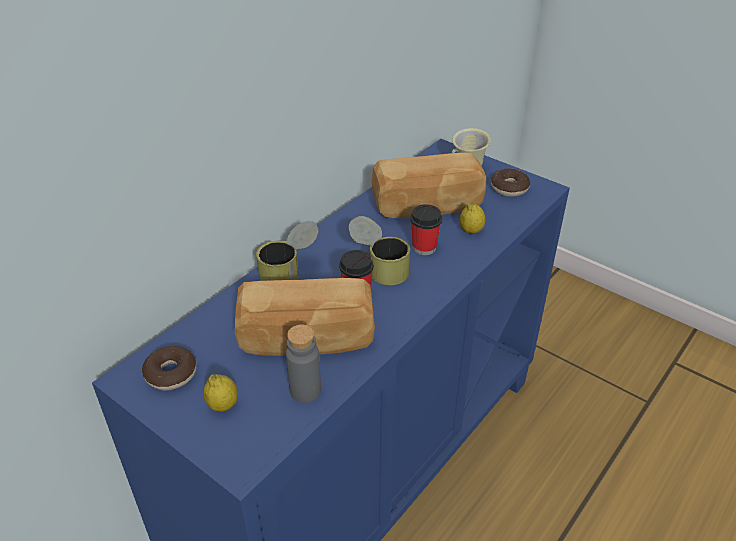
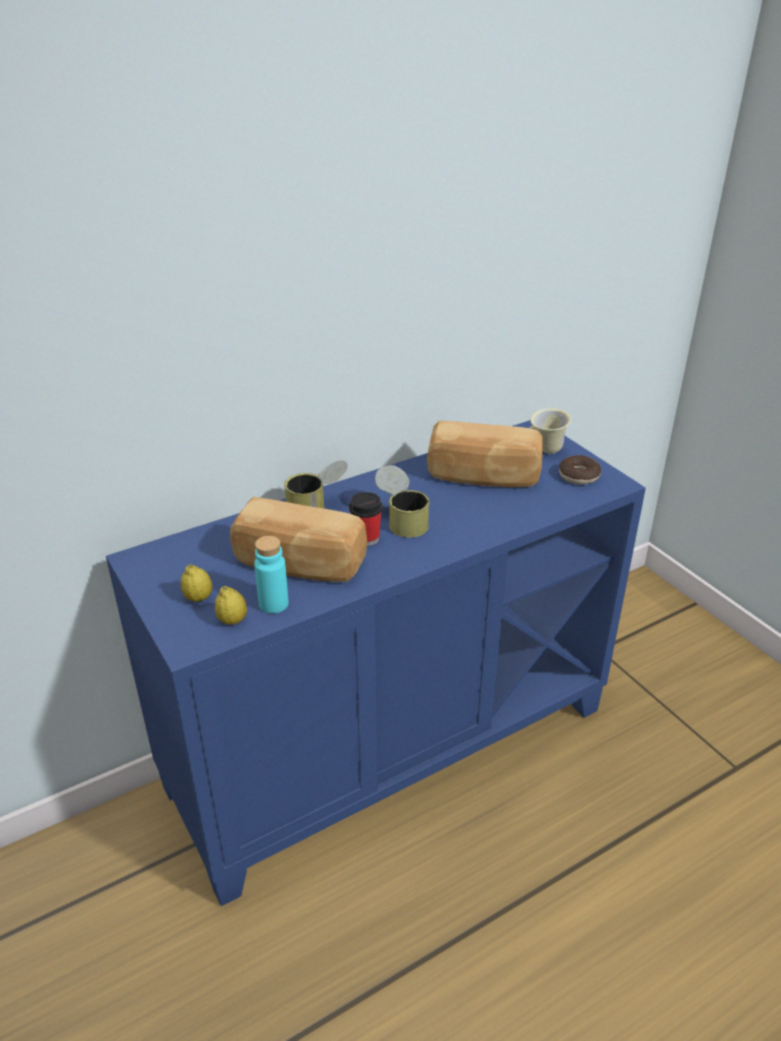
camera: 20 degrees right, 5 degrees down
donut [142,346,196,391] -> none
grey bottle [286,324,321,403] -> turquoise bottle [254,536,289,614]
cup [410,204,442,255] -> none
lemon [460,202,485,234] -> lemon moved to [215,586,247,624]

